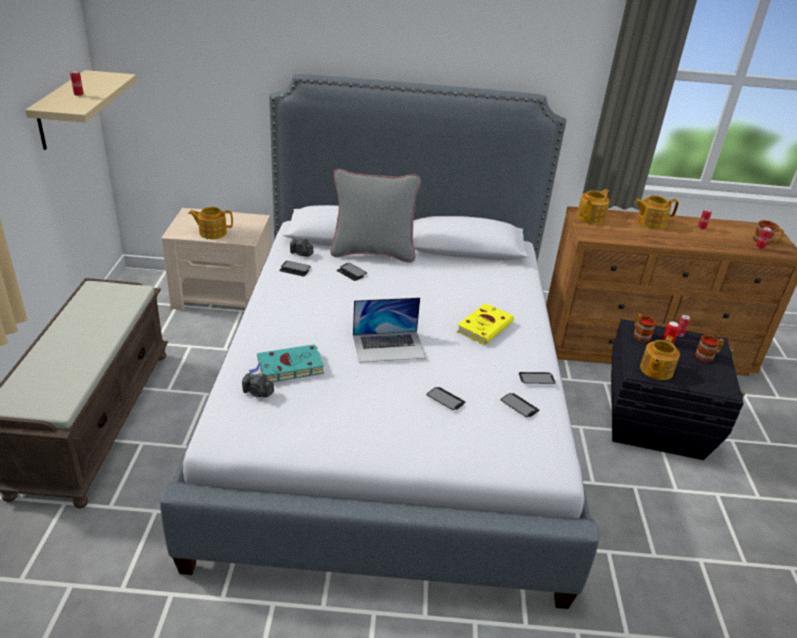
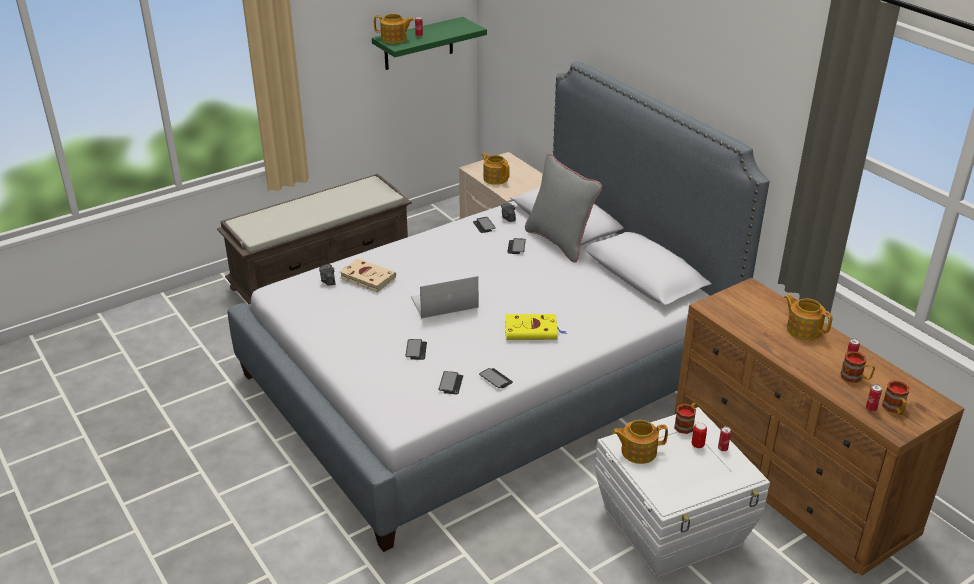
camera: 55 degrees right, 0 degrees up
beige shelf [25,70,137,150] -> green shelf [372,17,487,70]
turquoise book [248,344,324,382] -> beige book [339,259,396,292]
laptop [353,297,426,363] -> laptop turned 120 degrees clockwise [411,276,478,318]
teapot [577,189,610,224] -> teapot moved to [374,14,414,44]
black storage box [611,319,745,460] -> white storage box [595,407,770,578]
mug [695,335,724,362] -> mug moved to [841,351,875,383]

